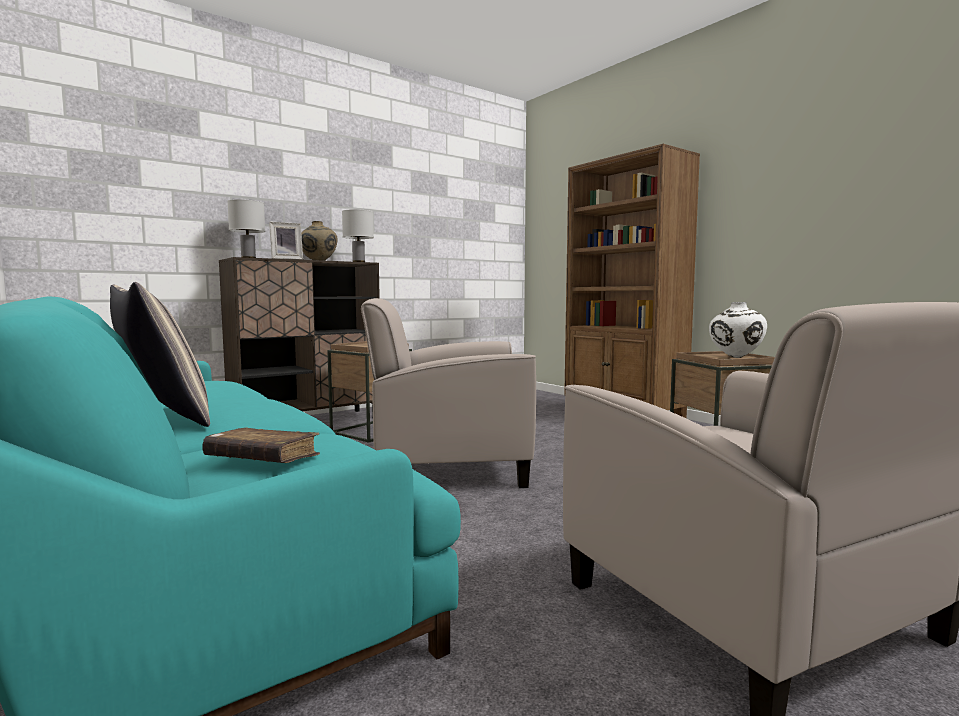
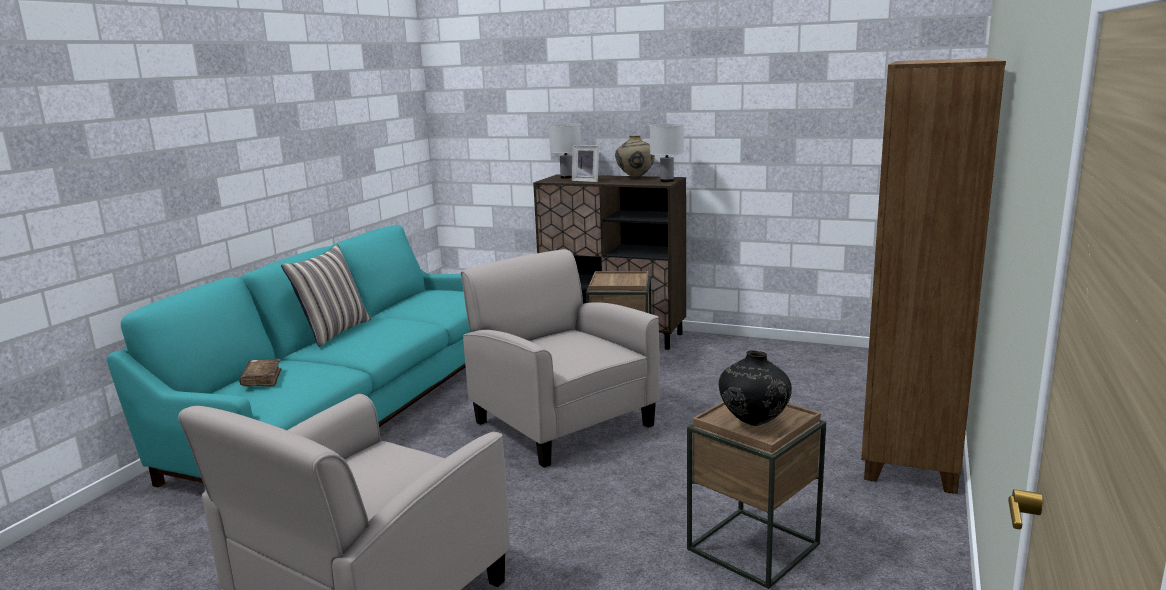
camera: 60 degrees right, 10 degrees up
white vase [709,302,767,358] -> black vase [719,350,792,426]

